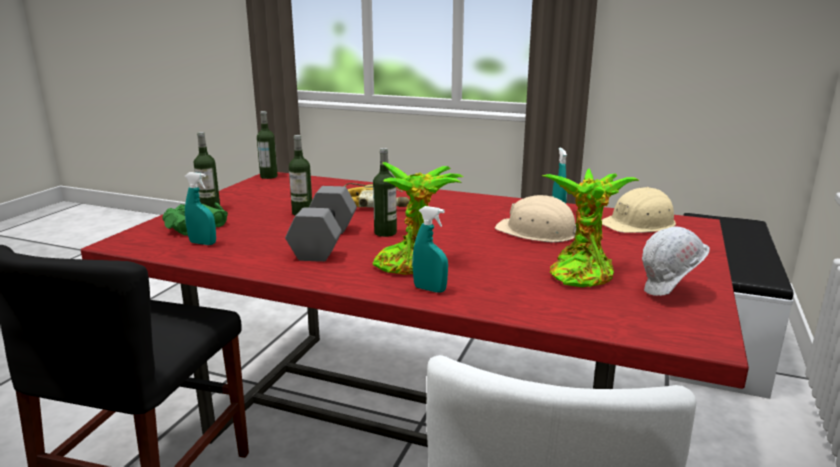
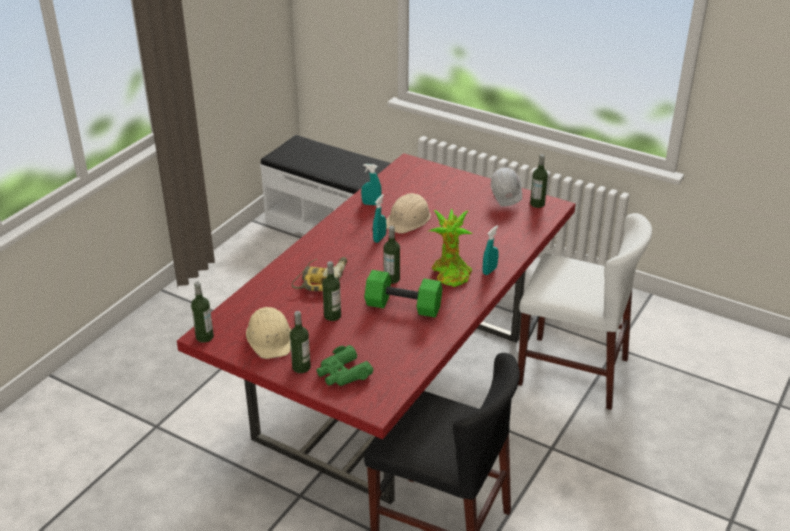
camera: 80 degrees left, 15 degrees up
turquoise spray bottle [185,172,216,245] -> turquoise spray bottle moved to [373,194,386,243]
grey dumbbell [285,186,357,262] -> green dumbbell [364,270,442,317]
potted plant [542,168,640,287] -> none
beige hard hat [602,187,676,233] -> beige hard hat moved to [246,307,291,359]
none -> bottle [530,154,548,208]

